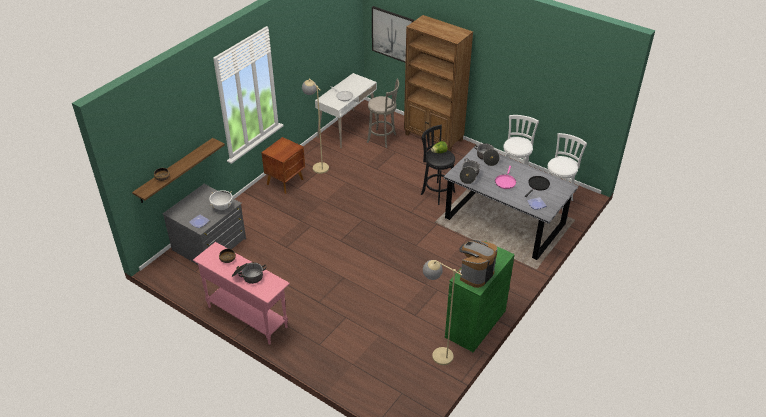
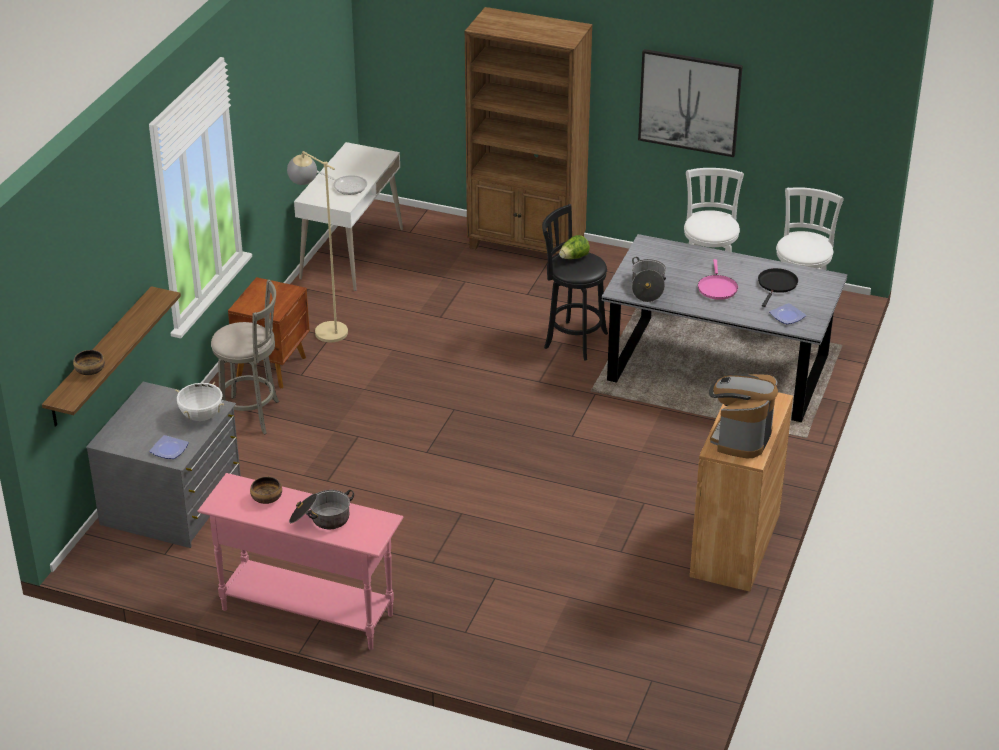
camera: 15 degrees left, 5 degrees down
grey stool [367,79,399,148] -> grey stool moved to [211,280,279,435]
picture [372,6,414,63] -> picture moved to [638,49,743,157]
beige floor lamp [423,260,462,365] -> none
green cabinet [445,241,515,352] -> brown cabinet [690,392,793,592]
cooking pot [474,143,500,166] -> none

